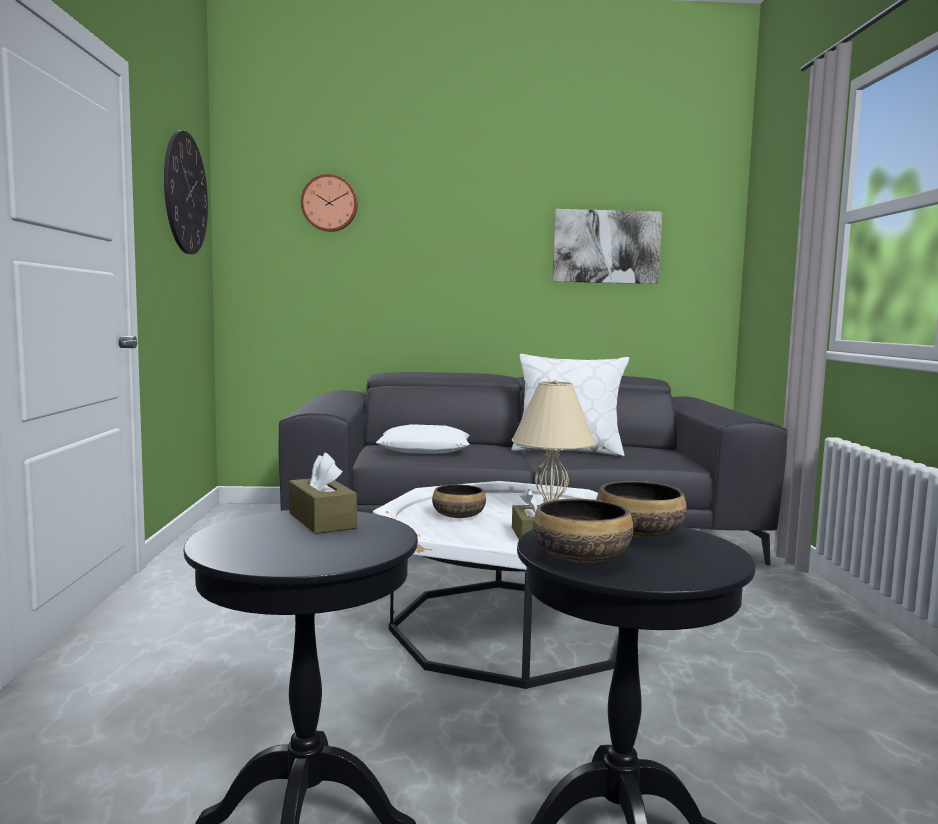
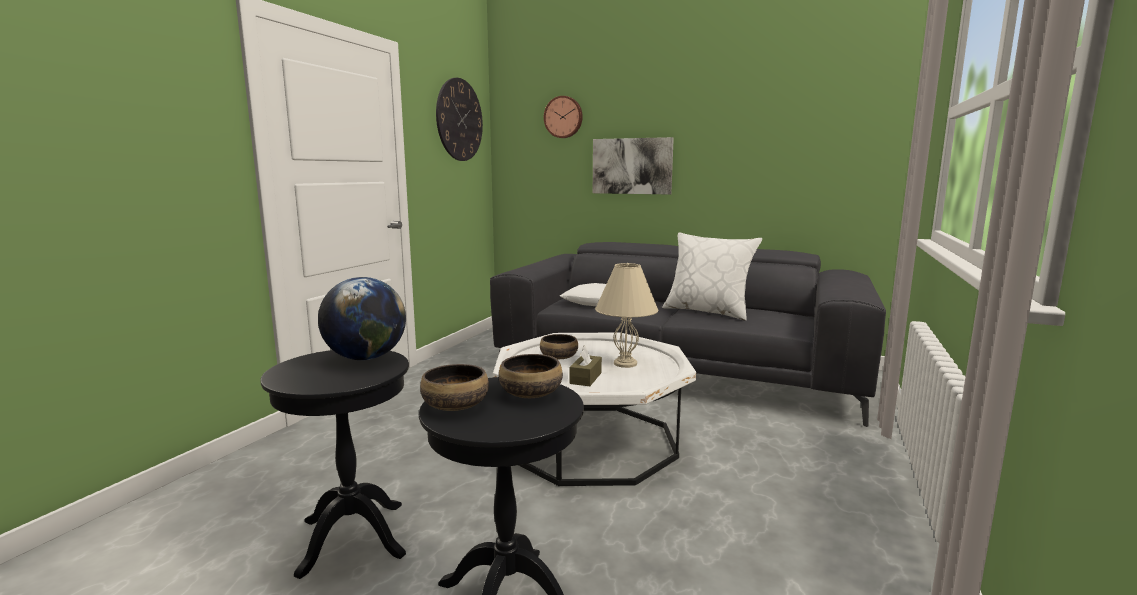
camera: 25 degrees right, 5 degrees up
brown tissue box [289,452,357,534] -> globe [318,277,406,360]
picture [552,209,662,284] -> picture moved to [593,137,674,195]

